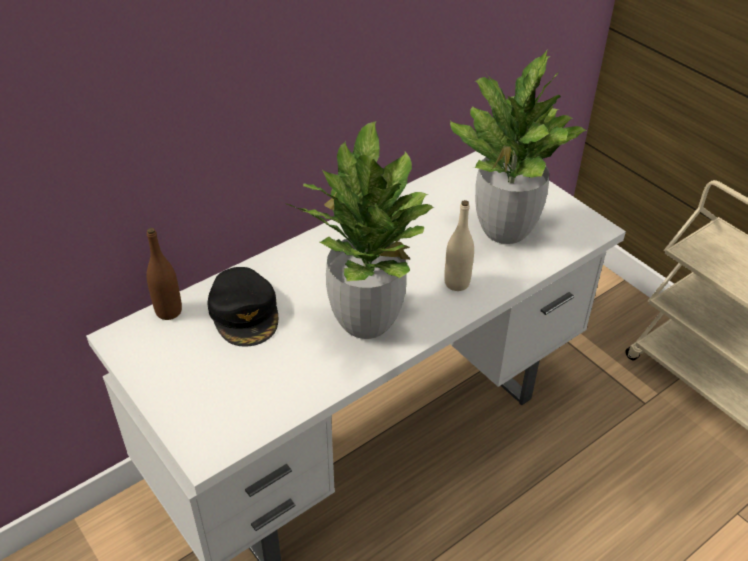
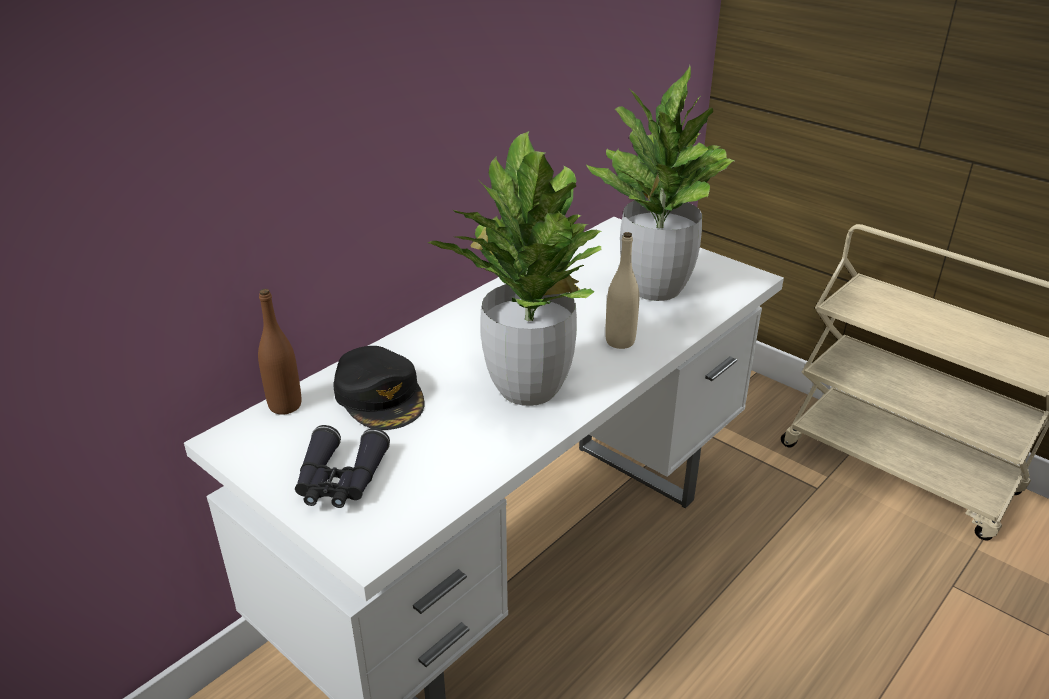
camera: 10 degrees left, 10 degrees down
none -> black binoculars [295,425,390,508]

